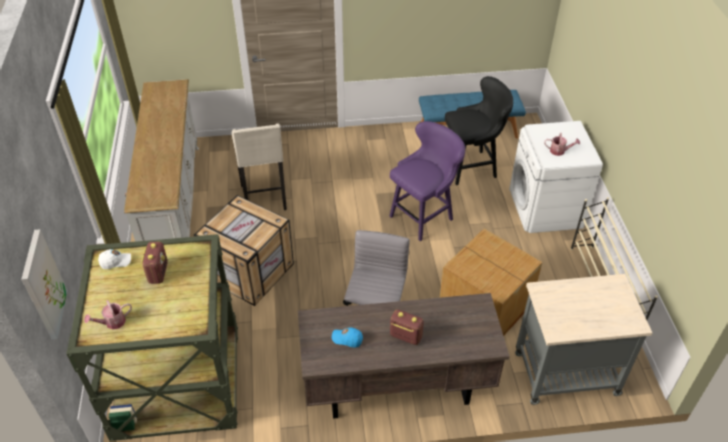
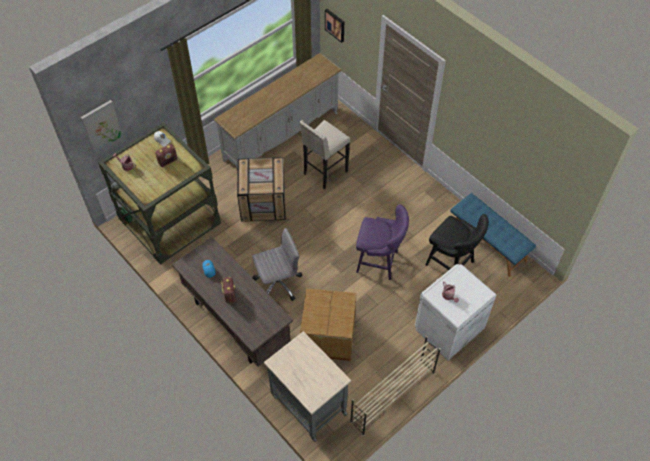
camera: 55 degrees right, 10 degrees up
none -> picture [325,9,344,43]

